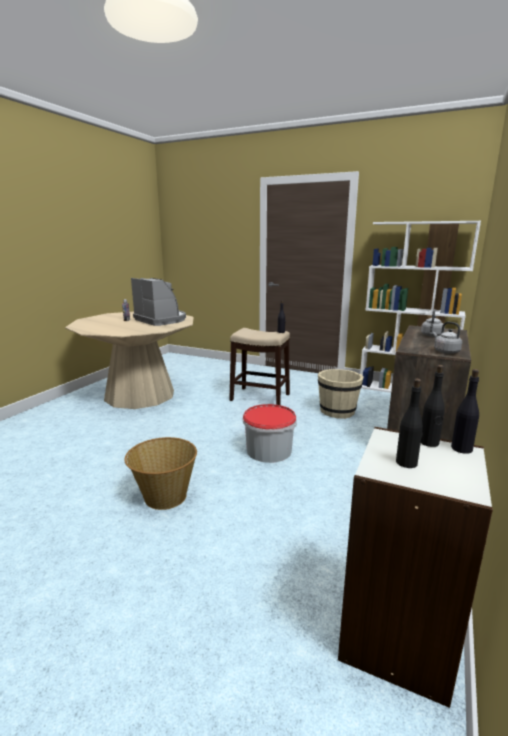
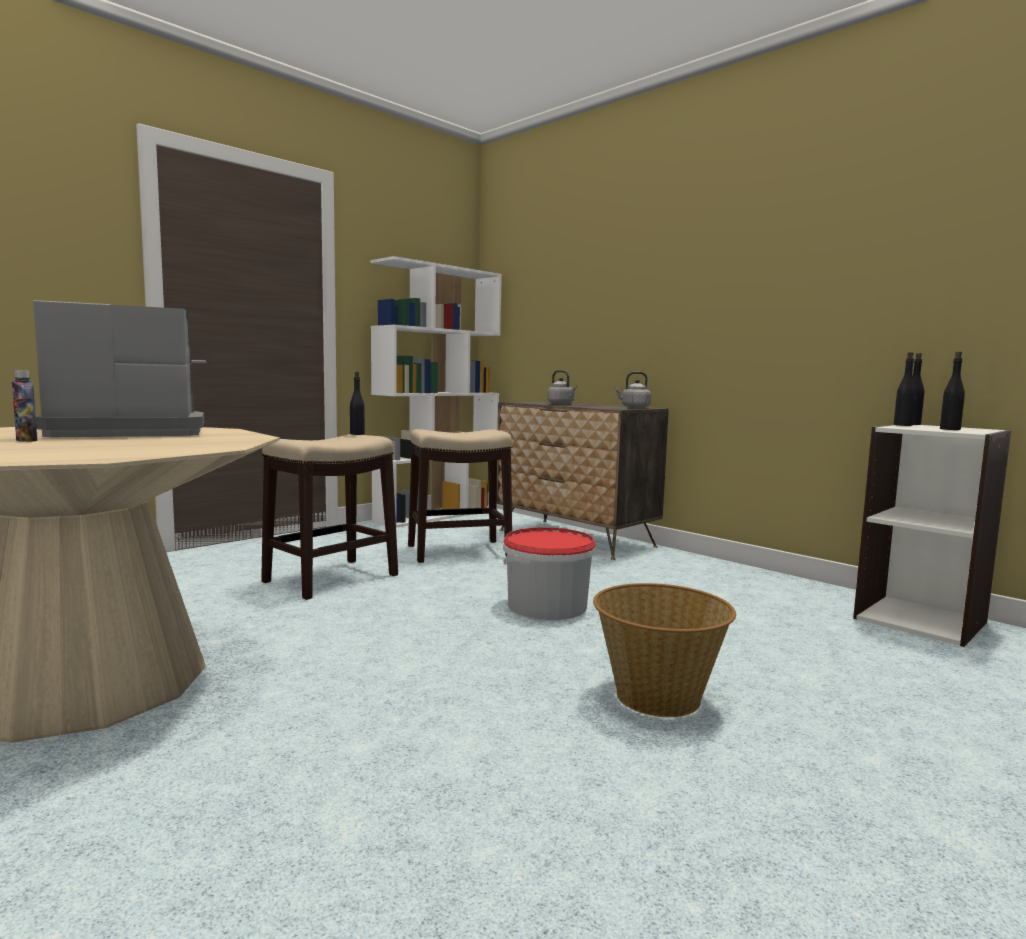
camera: 70 degrees left, 10 degrees down
beige bucket [318,369,364,419] -> stool [408,429,513,563]

